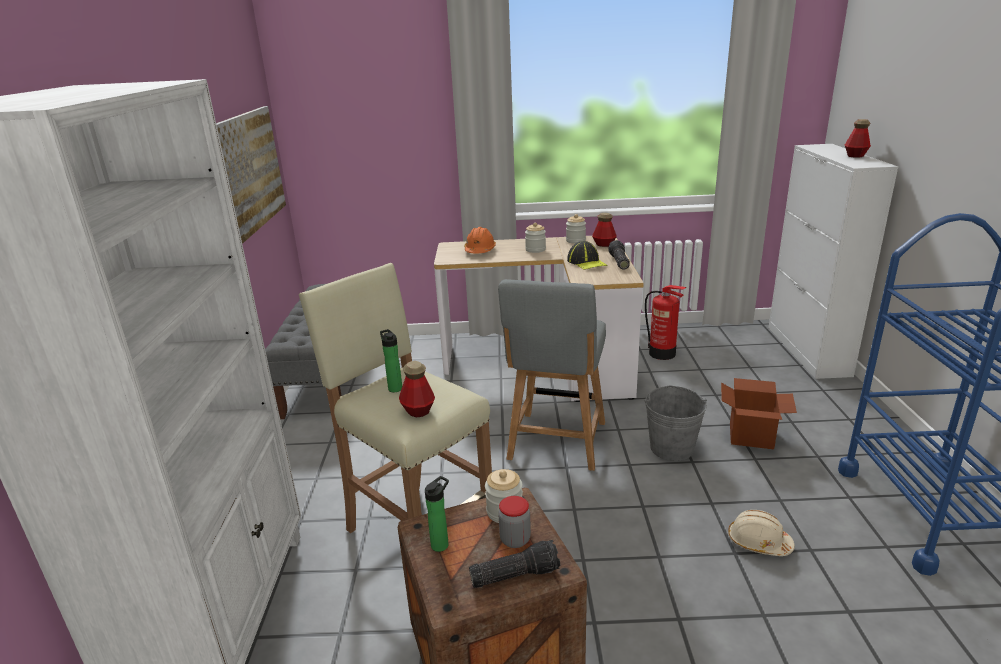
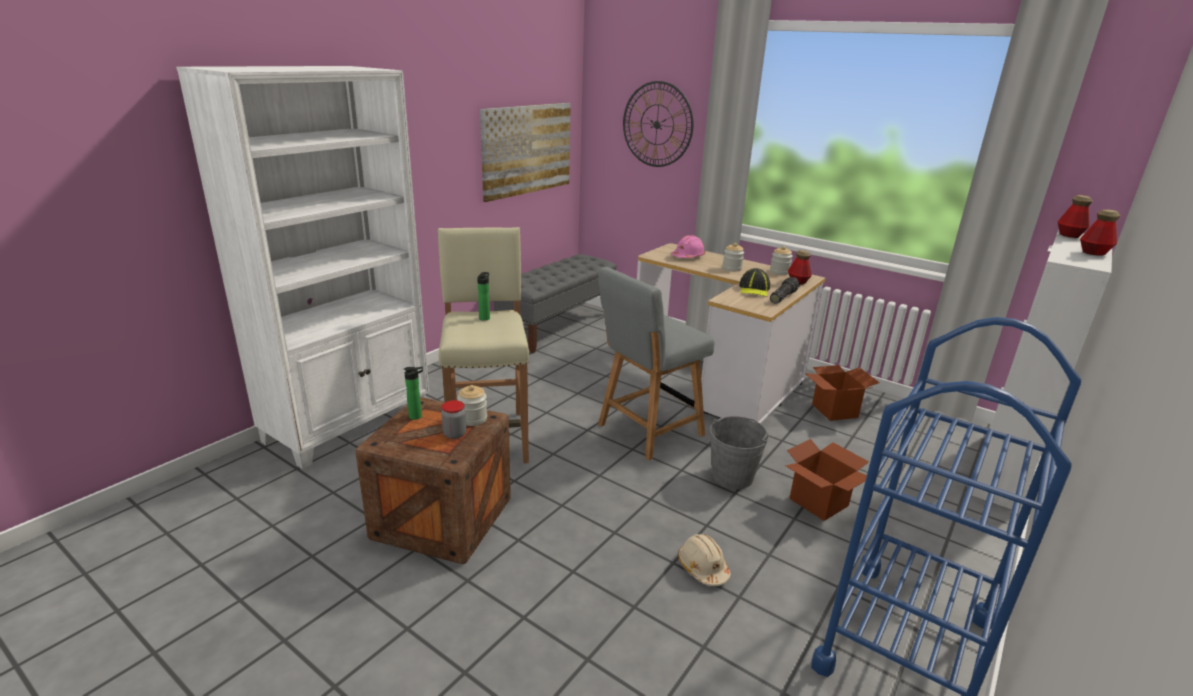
camera: 35 degrees right, 0 degrees up
bottle [399,361,435,417] -> bottle moved to [1057,195,1093,238]
orange hard hat [464,227,496,253] -> pink hard hat [671,235,705,258]
flashlight [469,540,560,588] -> none
fire extinguisher [645,285,686,360] -> cardboard box [805,365,880,421]
none -> wall clock [623,81,694,167]

